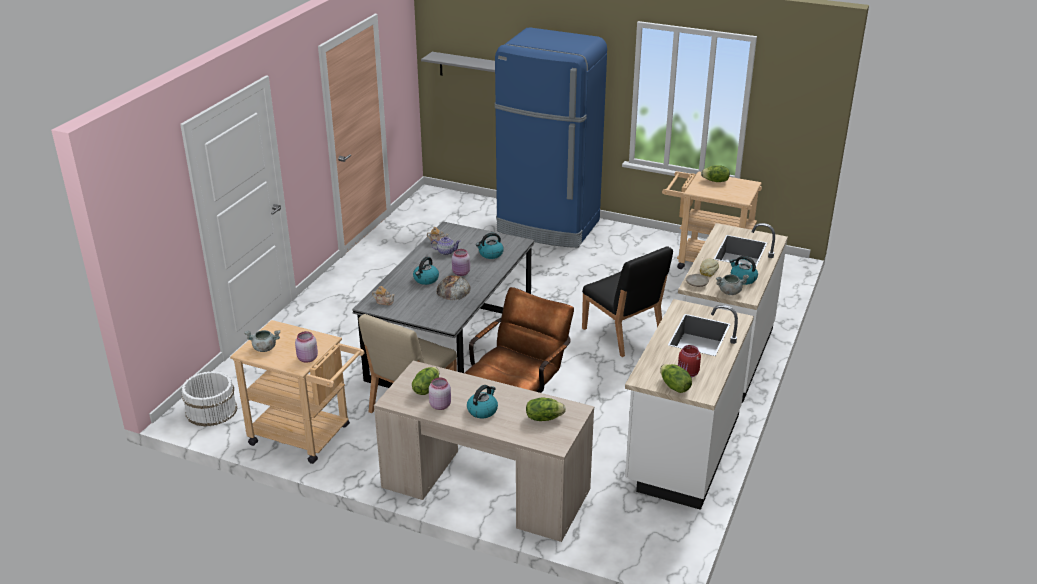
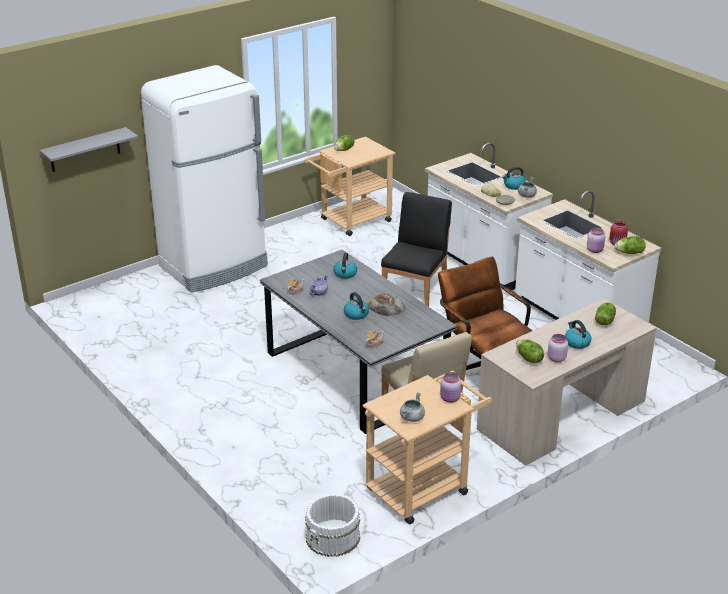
camera: 60 degrees left, 0 degrees up
pink jar [452,249,470,276] -> pink jar moved to [587,227,605,253]
blue fridge [494,28,607,248] -> white fridge [141,65,268,292]
black chair [582,246,673,357] -> black chair turned 60 degrees counterclockwise [381,192,452,307]

